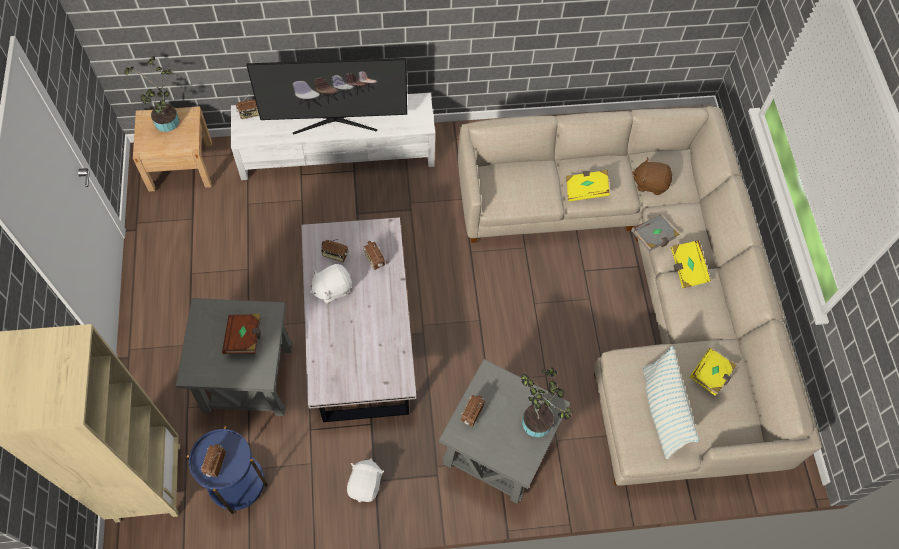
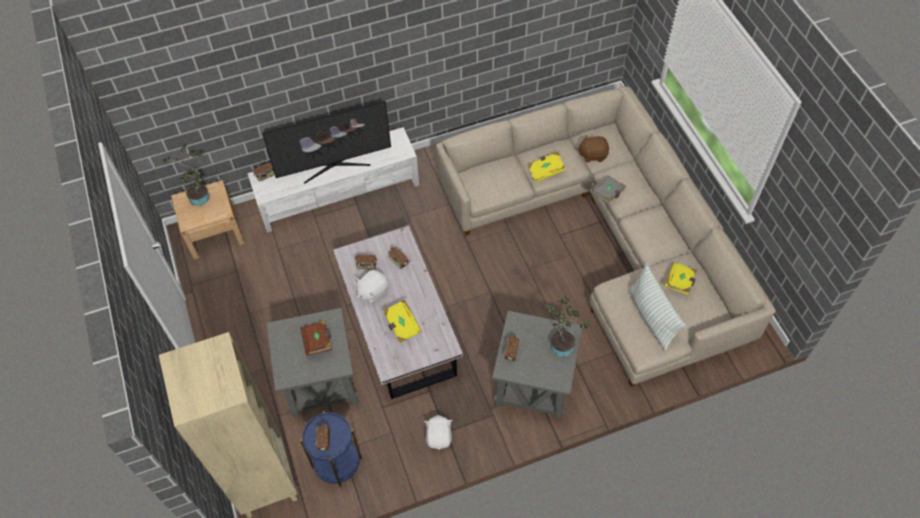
camera: 10 degrees left, 5 degrees down
yellow book [671,240,711,288] -> yellow book moved to [383,300,422,343]

